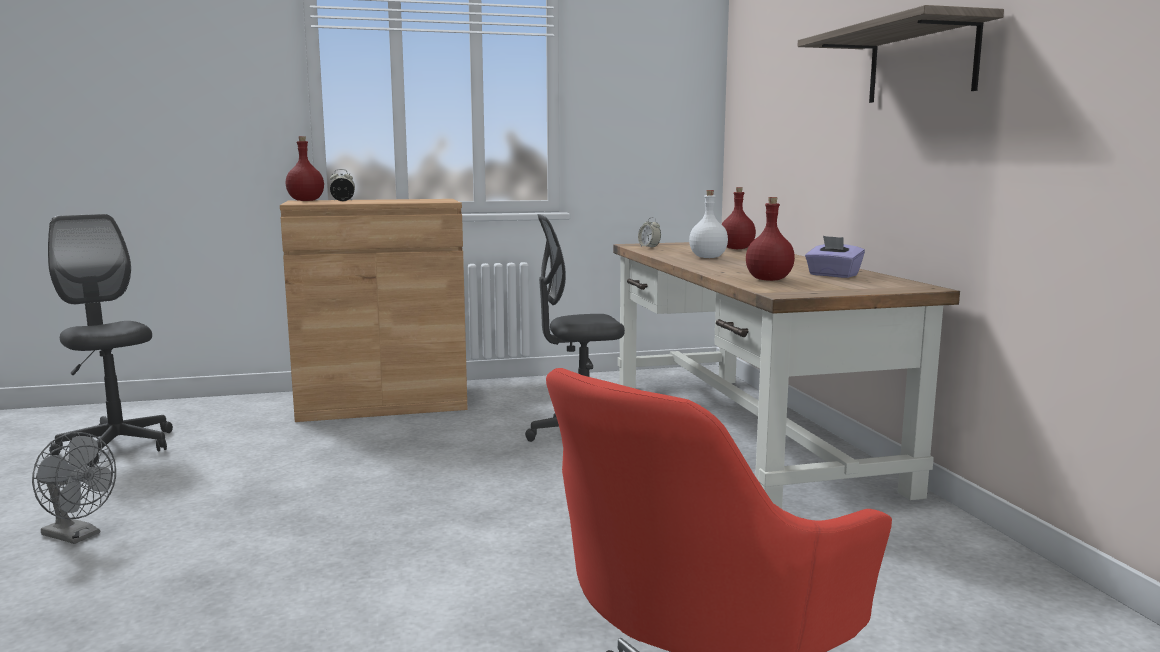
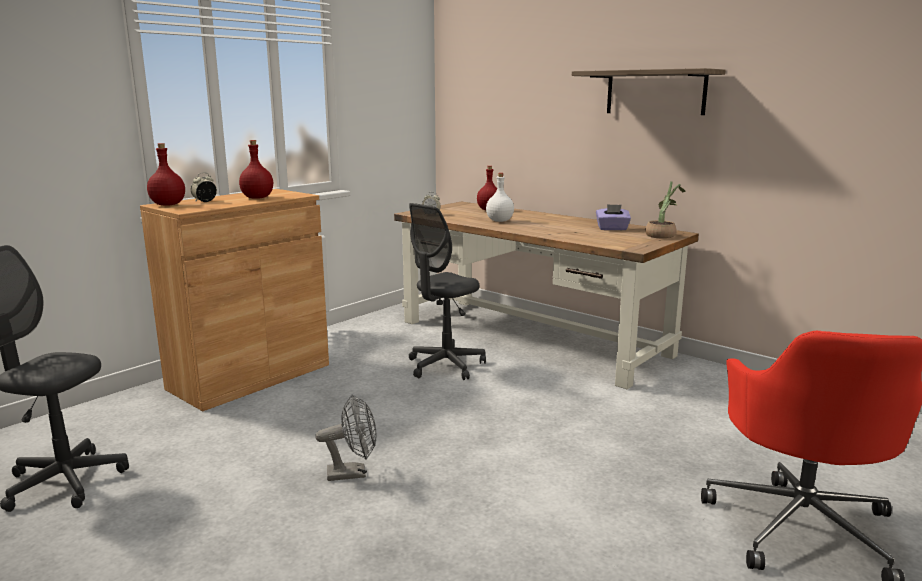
camera: 35 degrees left, 5 degrees up
grey fan [32,432,116,544] -> grey fan moved to [315,394,376,481]
red bottle [746,197,795,281] -> red bottle moved to [239,140,273,199]
none -> potted plant [645,181,686,239]

